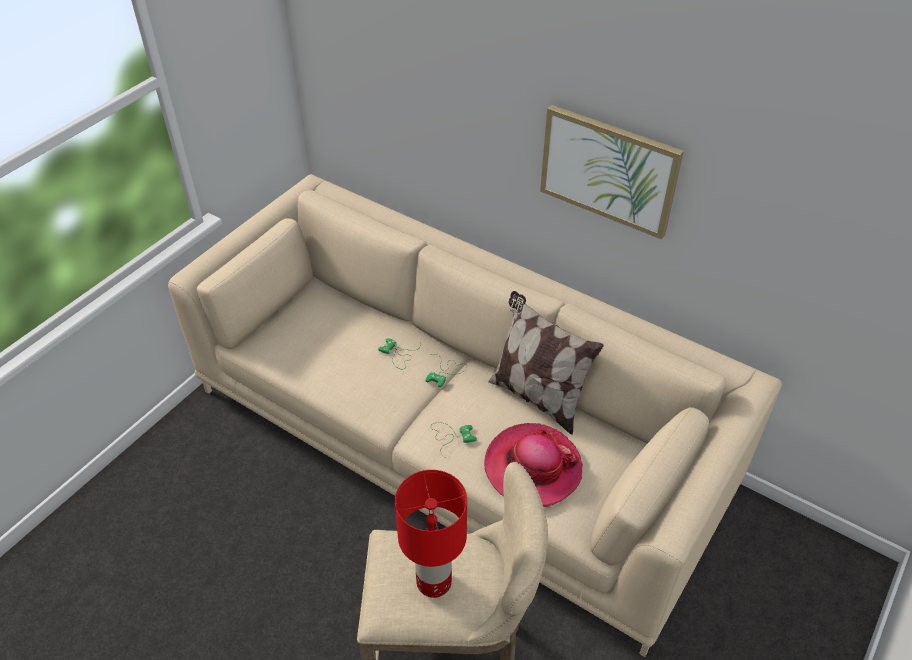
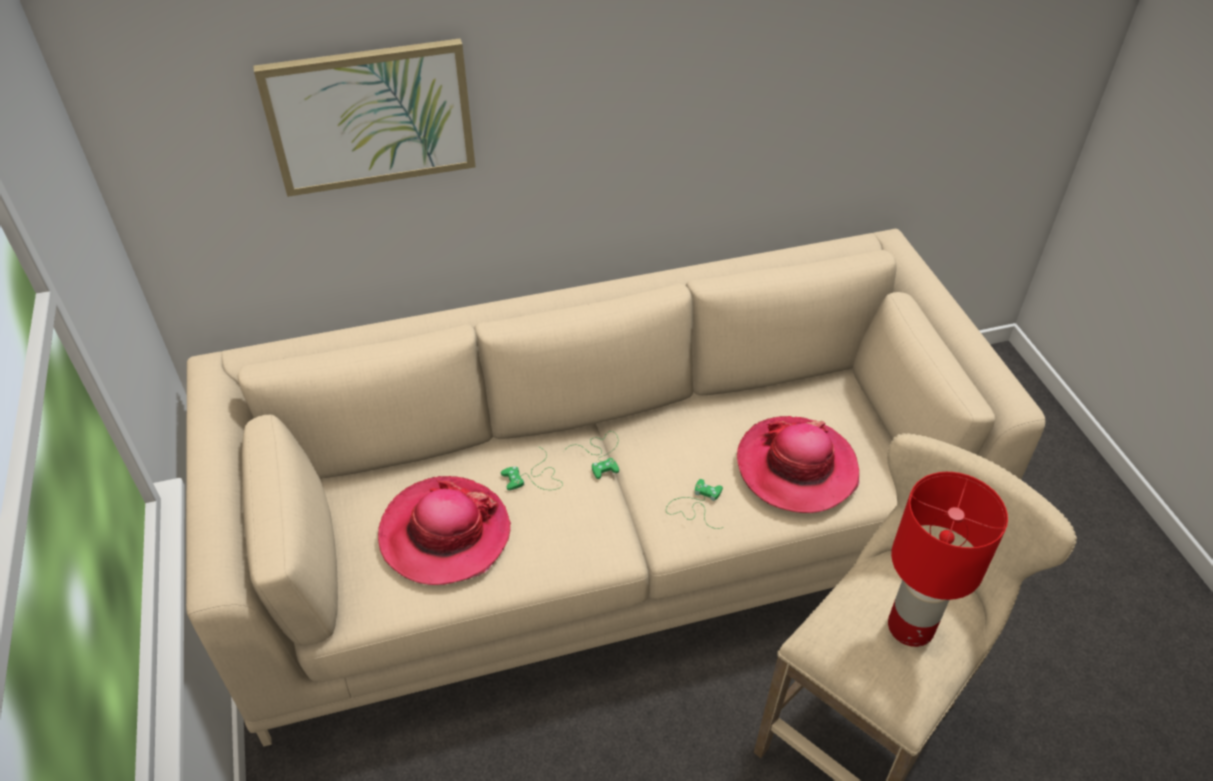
camera: 50 degrees left, 0 degrees up
pillow [488,291,604,435] -> none
picture [540,105,684,239] -> picture moved to [253,38,476,197]
none -> hat [378,476,511,585]

